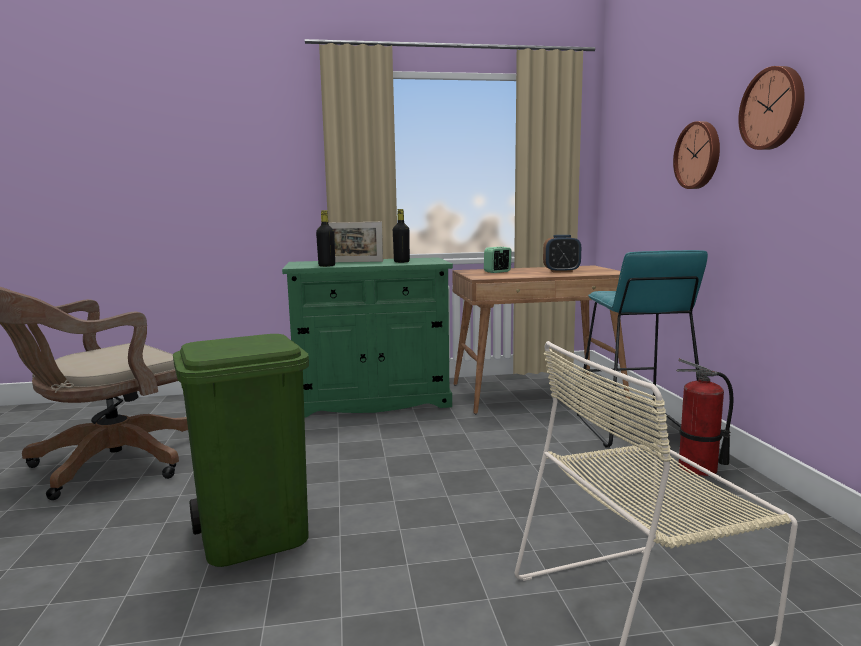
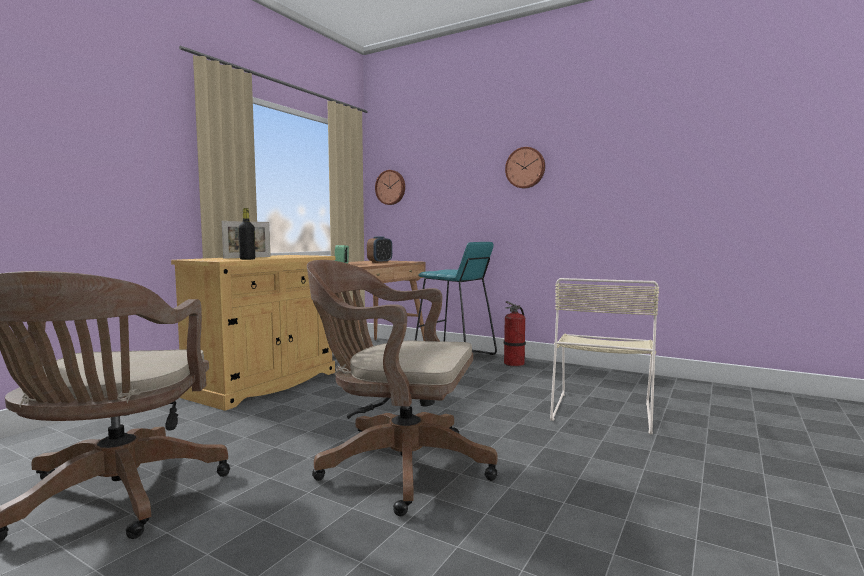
camera: 50 degrees left, 5 degrees down
green trash can [173,334,309,567] -> brown office chair [307,260,498,516]
green cabinet [282,257,453,418] -> beige cabinet [171,255,335,411]
black bottle [393,209,410,263] -> none
wall clock [673,121,720,189] -> wall clock moved to [375,170,405,205]

